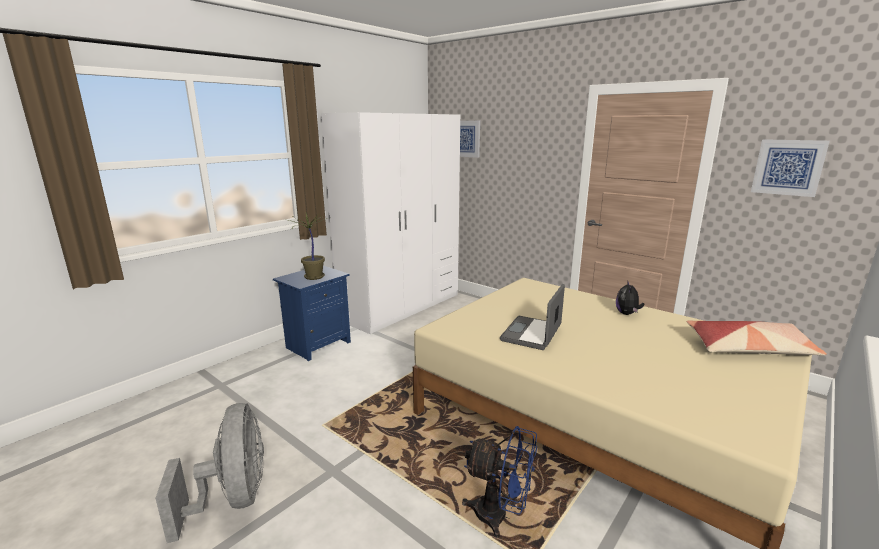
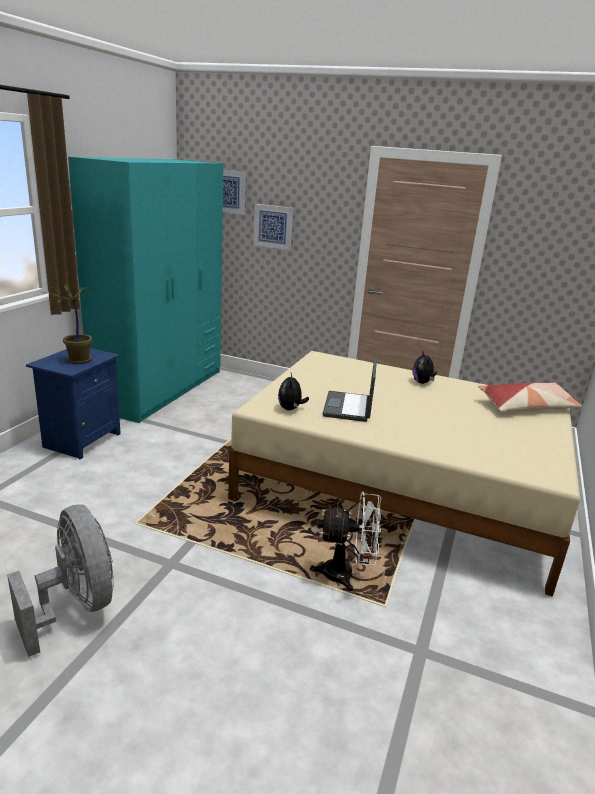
camera: 20 degrees left, 5 degrees up
white wardrobe [321,112,460,334] -> turquoise wardrobe [68,157,223,423]
blue fan [462,426,537,538] -> white fan [310,491,382,591]
picture [751,139,830,197] -> picture moved to [253,204,293,250]
none -> plush toy [278,373,309,410]

